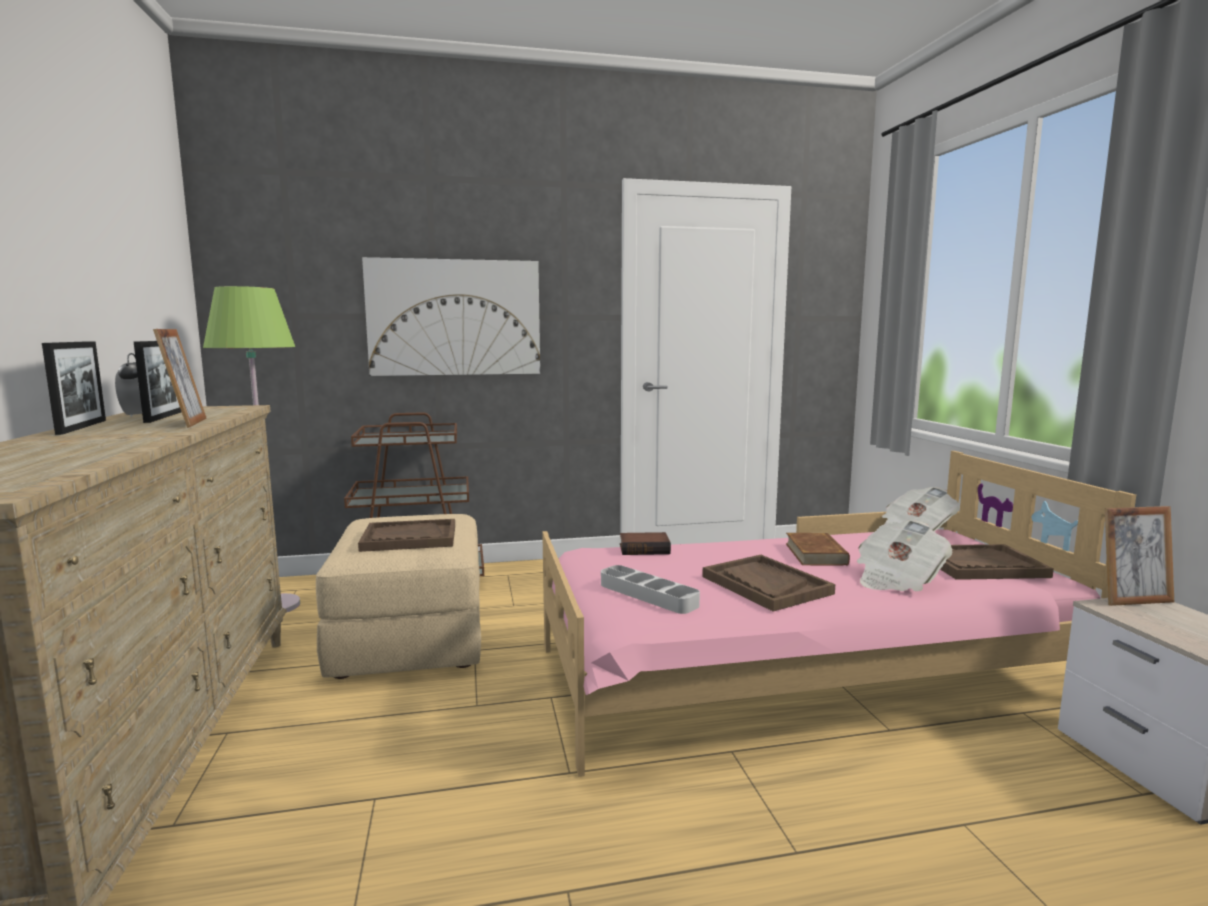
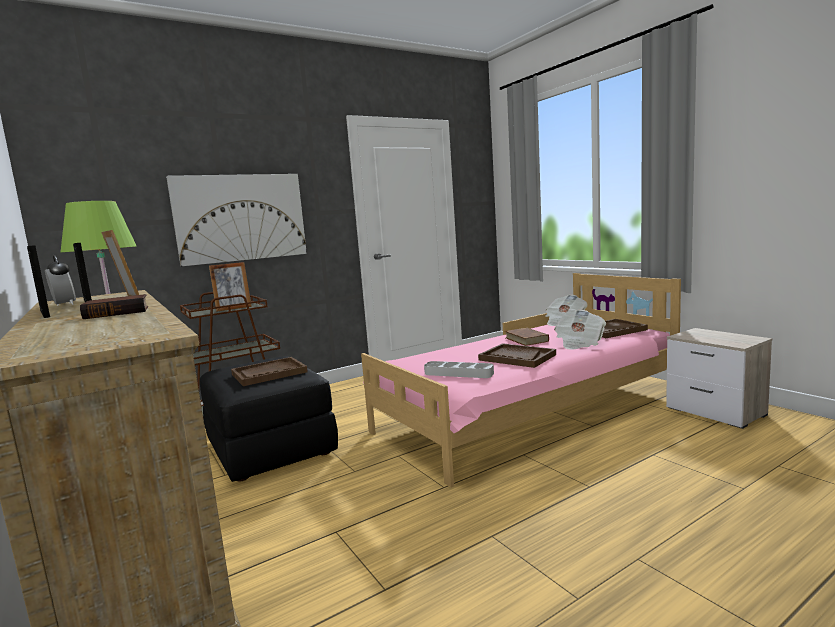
camera: 20 degrees left, 0 degrees up
beige ottoman [316,514,481,679] -> black ottoman [200,356,338,482]
book [620,532,671,555] -> book moved to [80,294,148,319]
picture frame [1105,506,1174,606] -> picture frame moved to [209,262,252,311]

